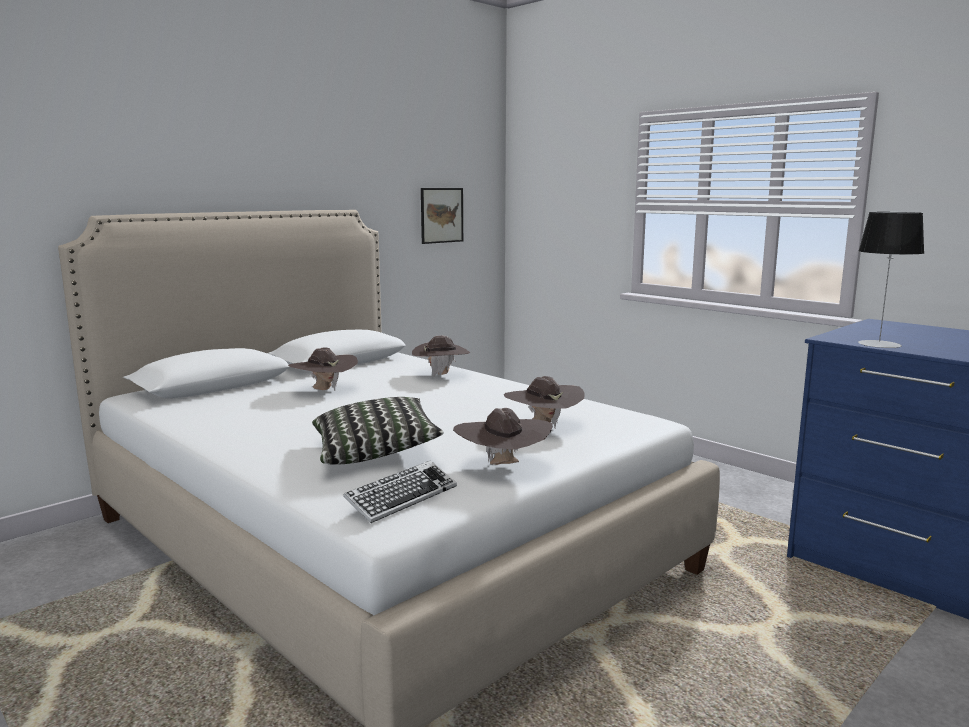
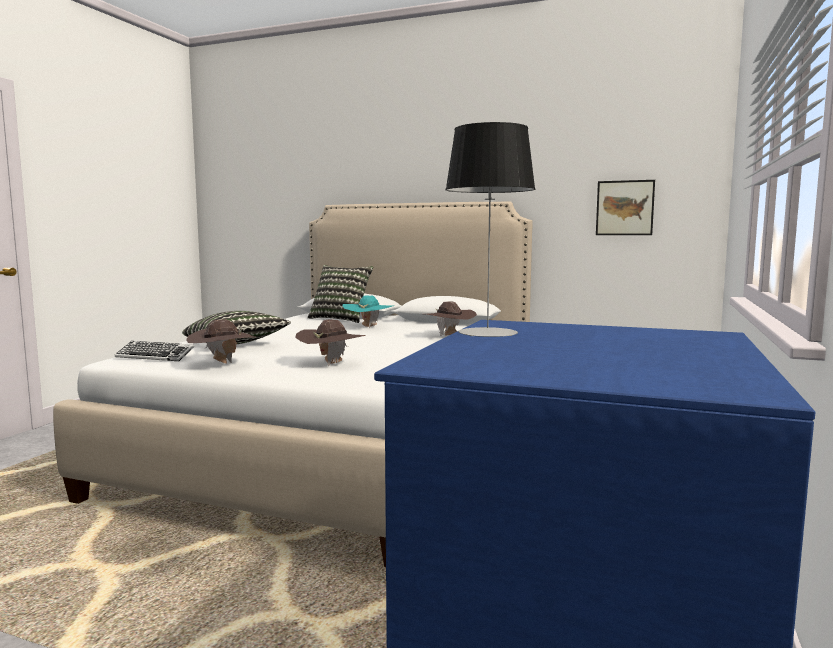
camera: 65 degrees right, 5 degrees down
brown hat [288,347,358,391] -> turquoise hat [342,295,394,329]
none -> pillow [308,265,373,323]

